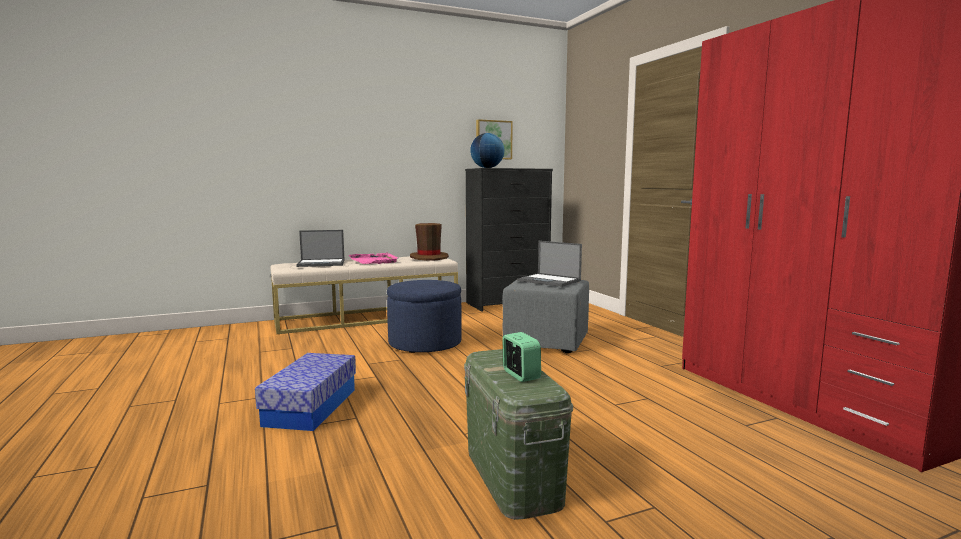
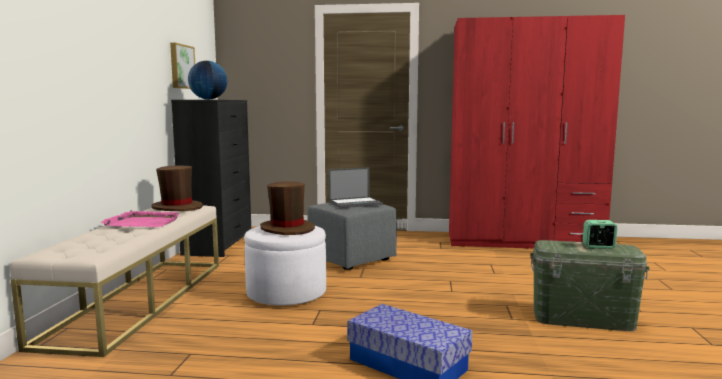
camera: 60 degrees left, 0 degrees up
laptop [296,230,345,267] -> none
blue ottoman [387,280,462,353] -> white ottoman [244,226,326,305]
none -> brown hat [260,181,315,235]

